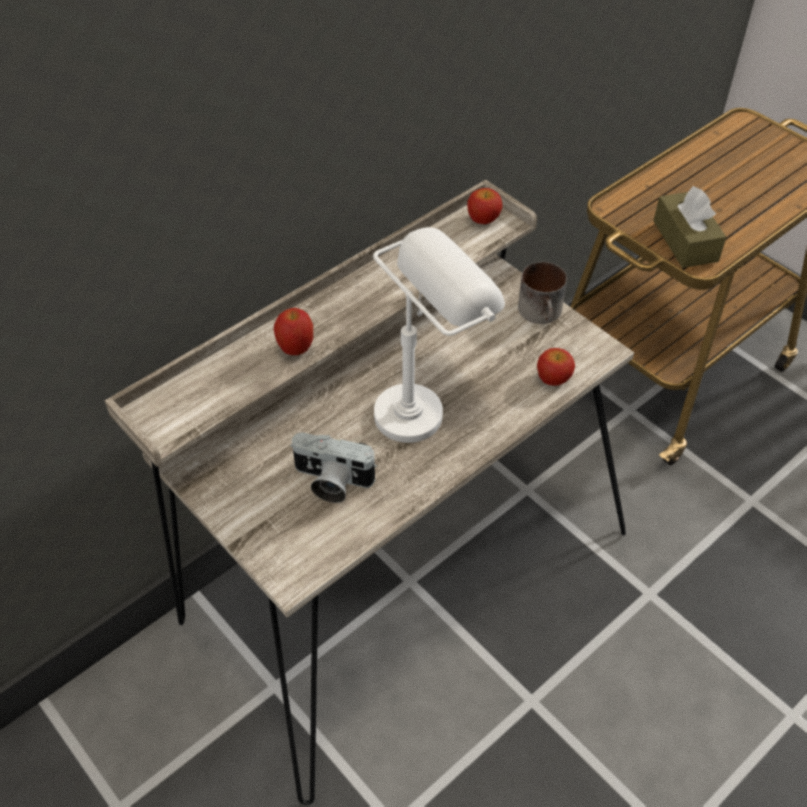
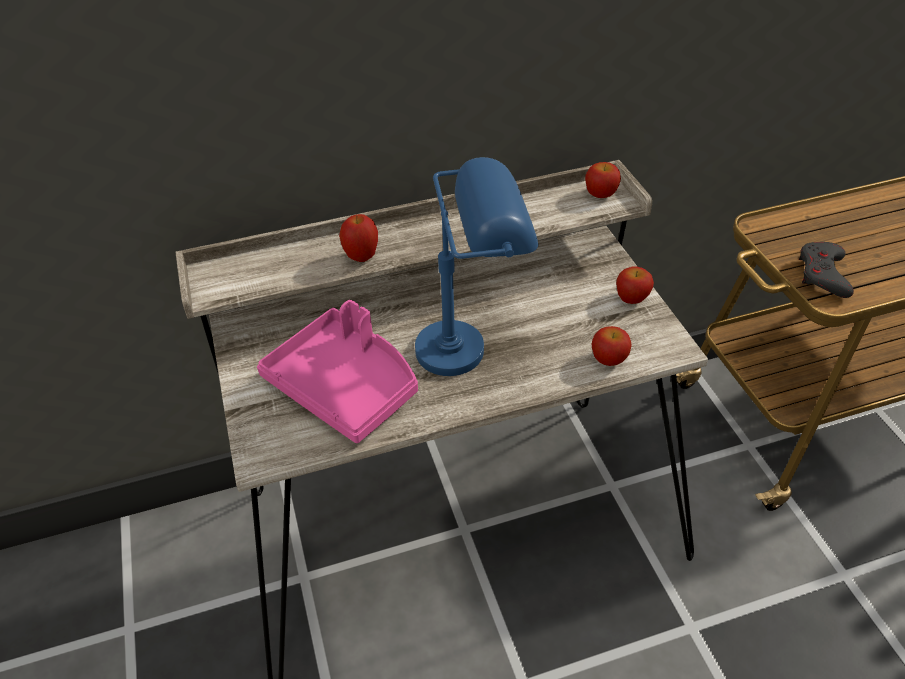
camera: 25 degrees right, 5 degrees down
camera [290,432,377,503] -> pink tray [257,300,418,443]
white table lamp [373,227,505,443] -> blue table lamp [415,157,539,376]
mug [518,262,567,324] -> apple [616,267,654,304]
brown tissue box [654,186,726,268] -> grey game controller [799,242,854,298]

